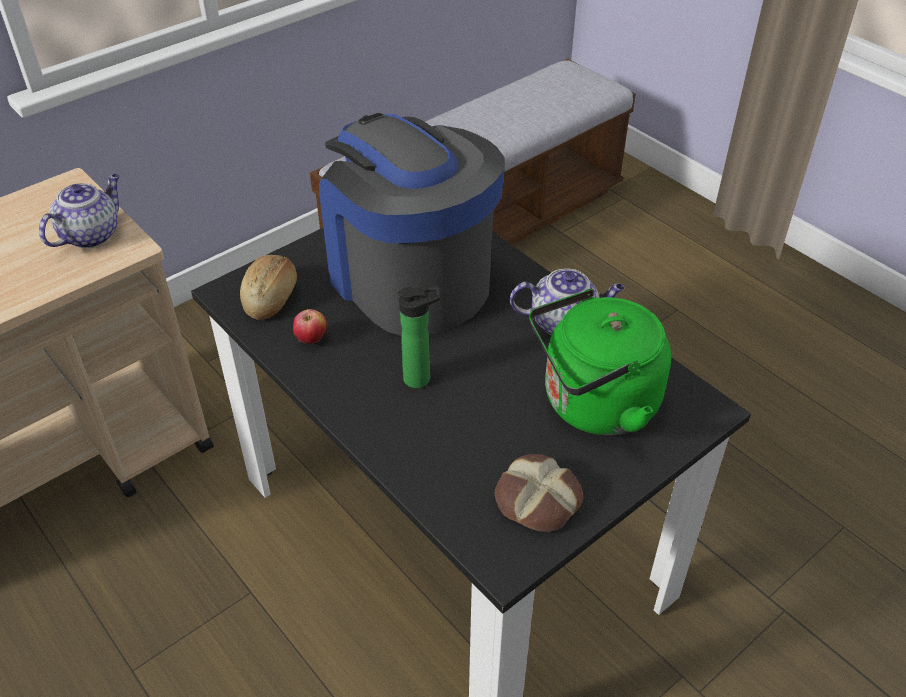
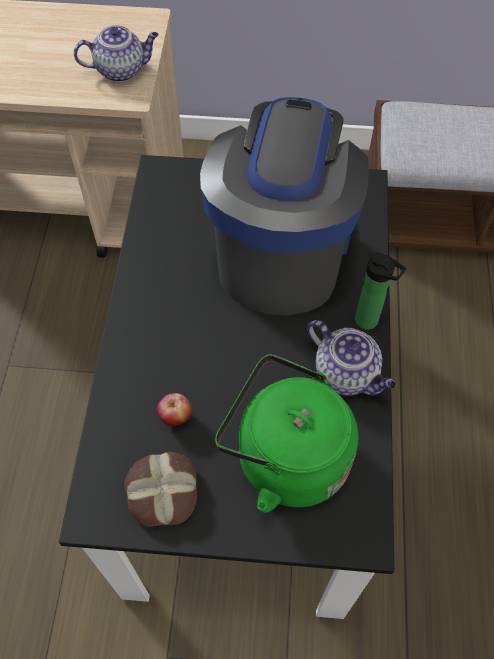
camera: 45 degrees right, 15 degrees up
bread [240,255,297,320] -> none
apple [293,309,327,344] -> apple moved to [157,393,192,427]
bottle [398,286,440,388] -> bottle moved to [355,252,406,330]

